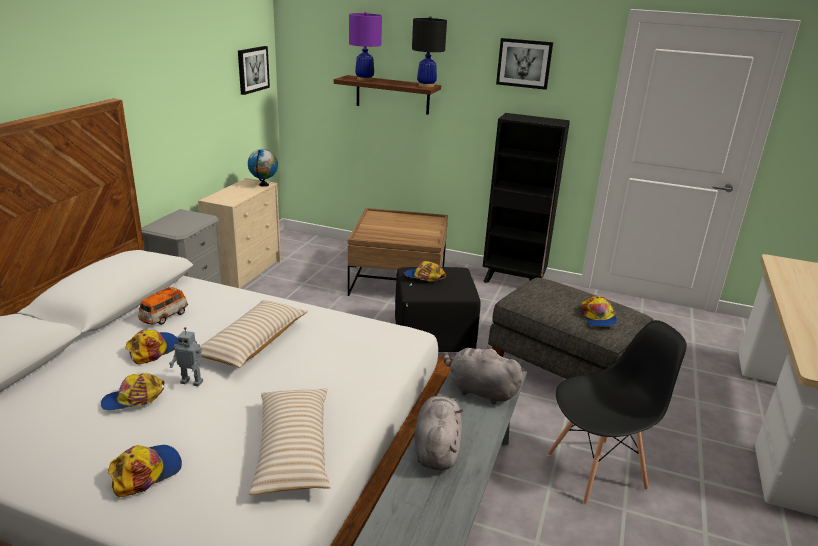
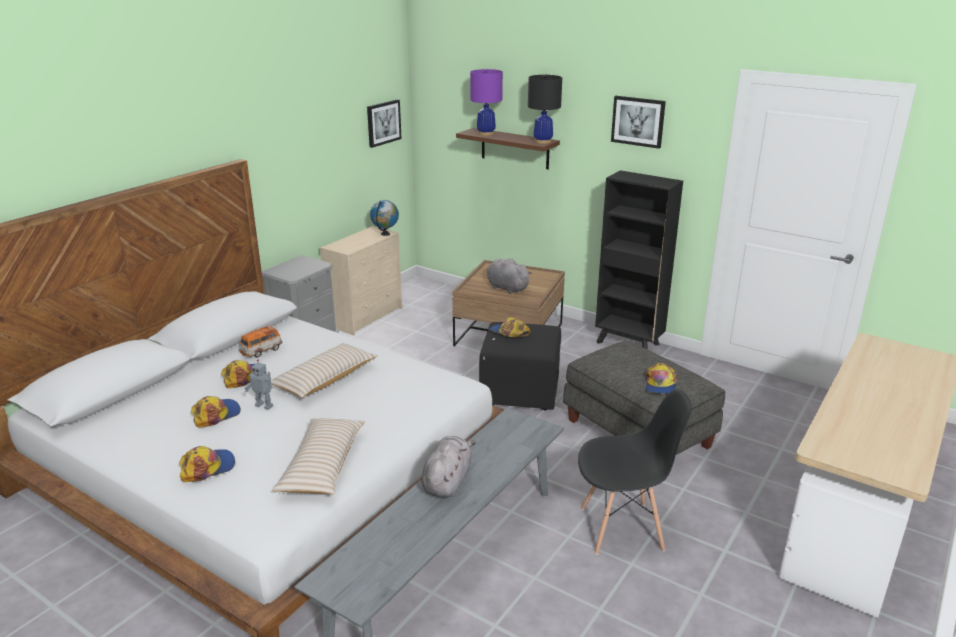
camera: 15 degrees right, 0 degrees up
cap [101,373,165,411] -> cap turned 150 degrees clockwise [191,396,241,428]
grey plush toy [443,346,525,405] -> grey plush toy moved to [487,258,532,294]

